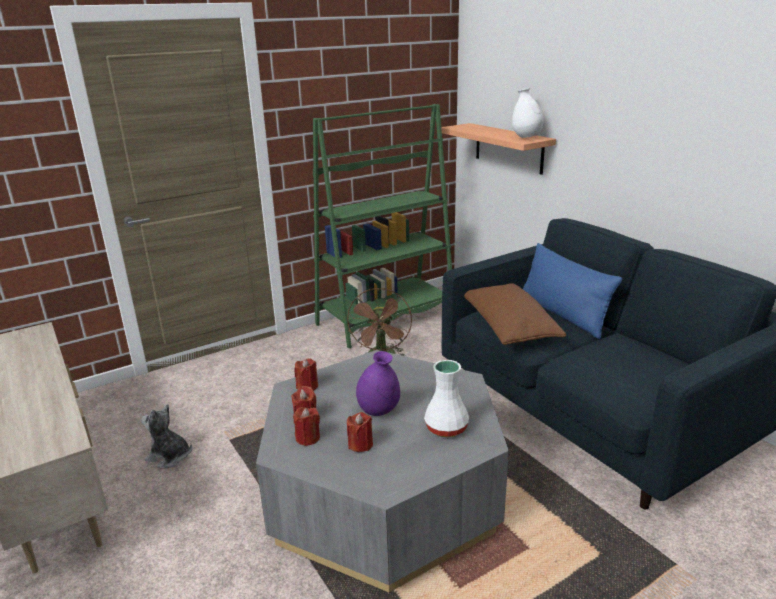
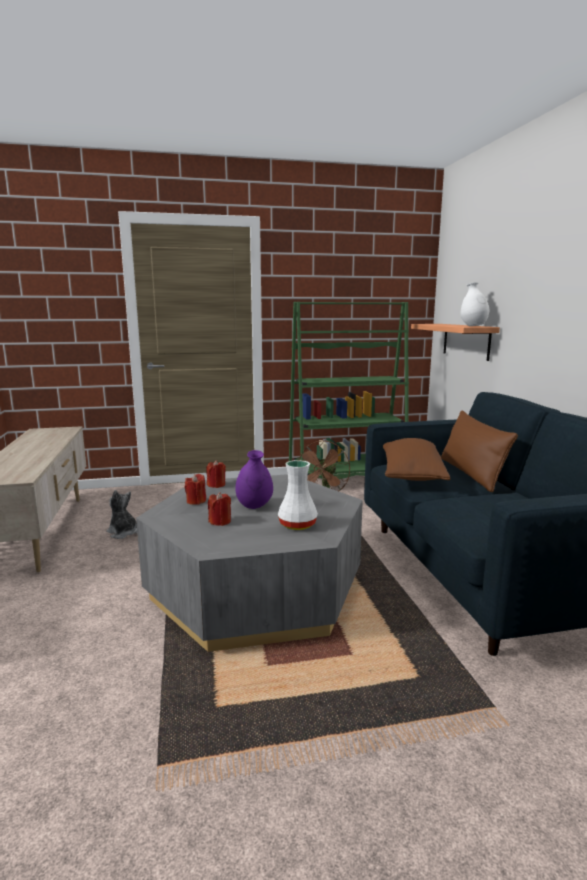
camera: 20 degrees right, 10 degrees down
red candle [293,407,320,446] -> none
blue pillow [523,243,622,339] -> brown pillow [441,411,518,493]

